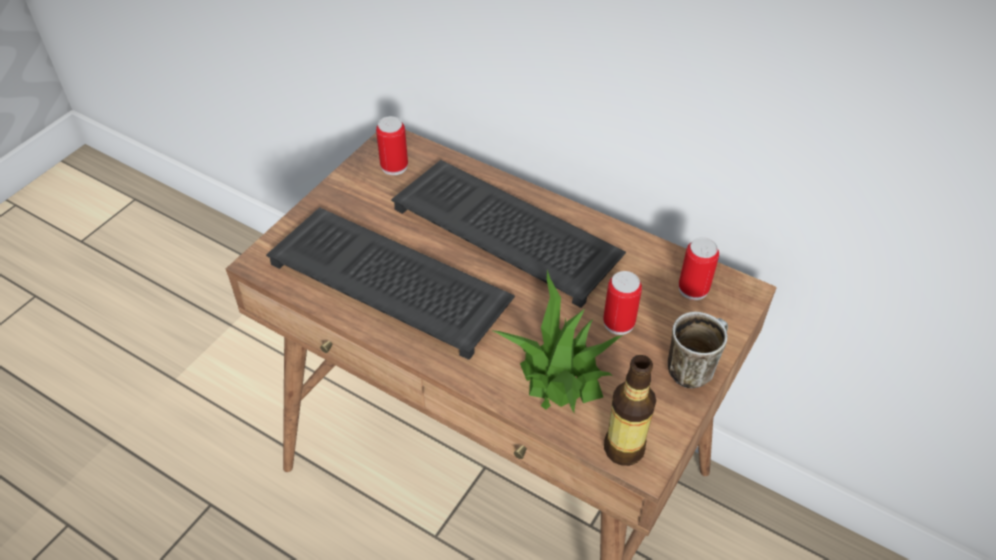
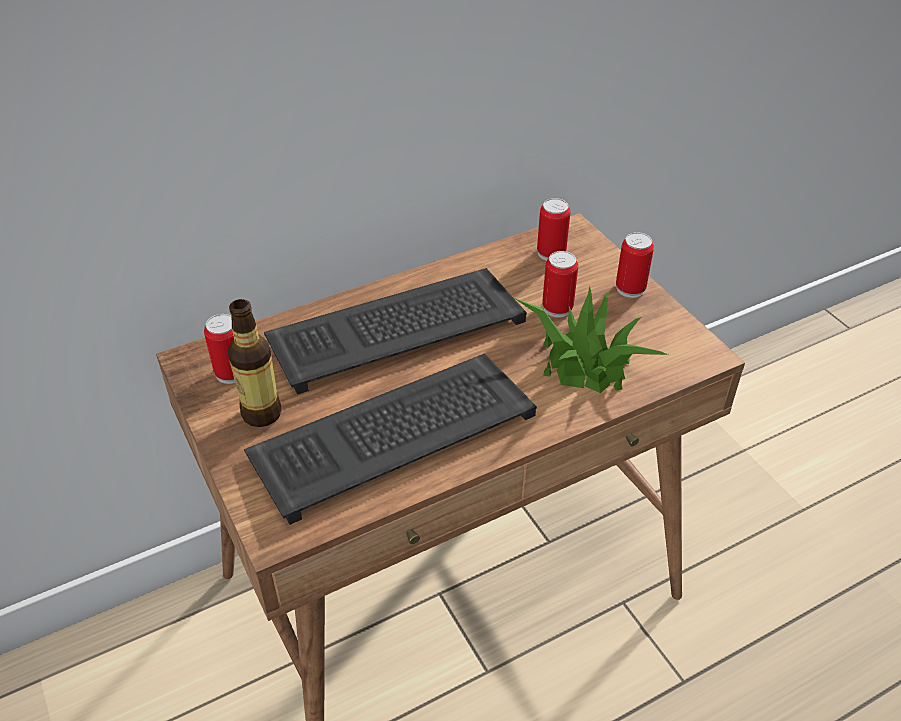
camera: 60 degrees left, 5 degrees down
bottle [604,355,656,466] -> bottle moved to [228,299,282,427]
mug [668,312,728,388] -> can [616,232,654,298]

